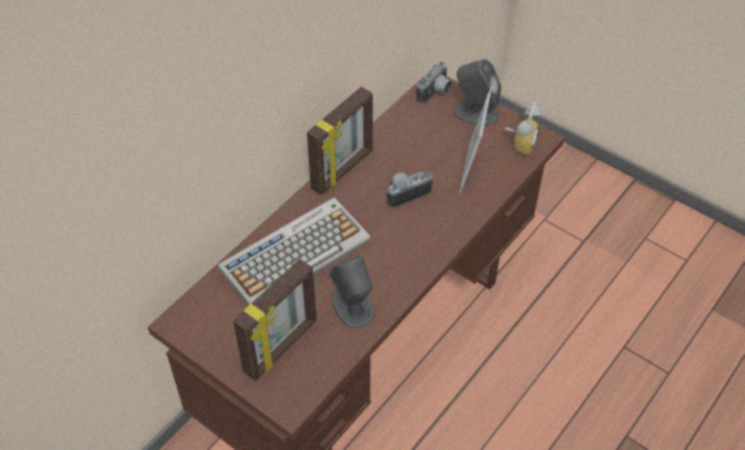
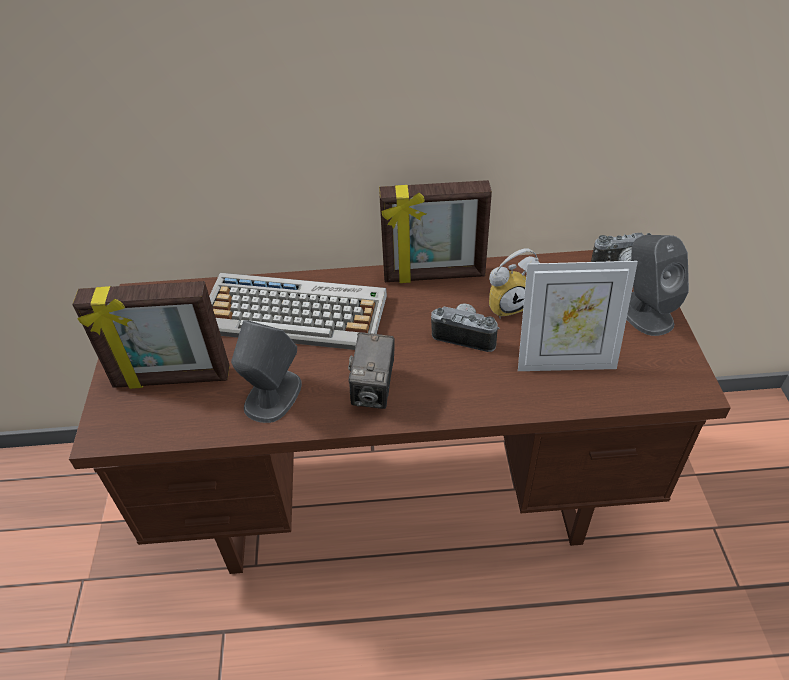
camera: 50 degrees right, 5 degrees down
picture frame [459,86,492,194] -> picture frame turned 150 degrees counterclockwise [518,261,638,371]
alarm clock [505,101,542,155] -> alarm clock moved to [489,248,539,318]
none -> camera [348,332,395,409]

